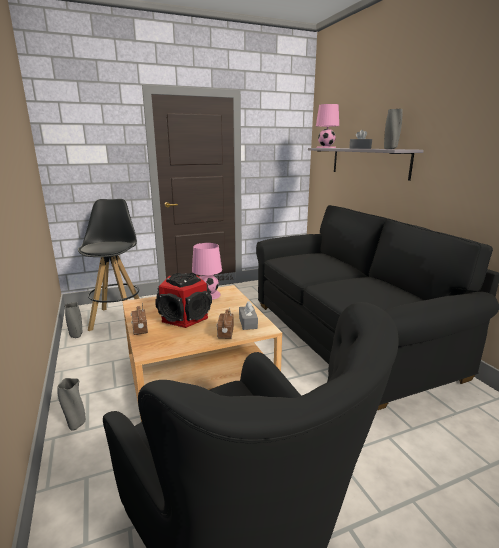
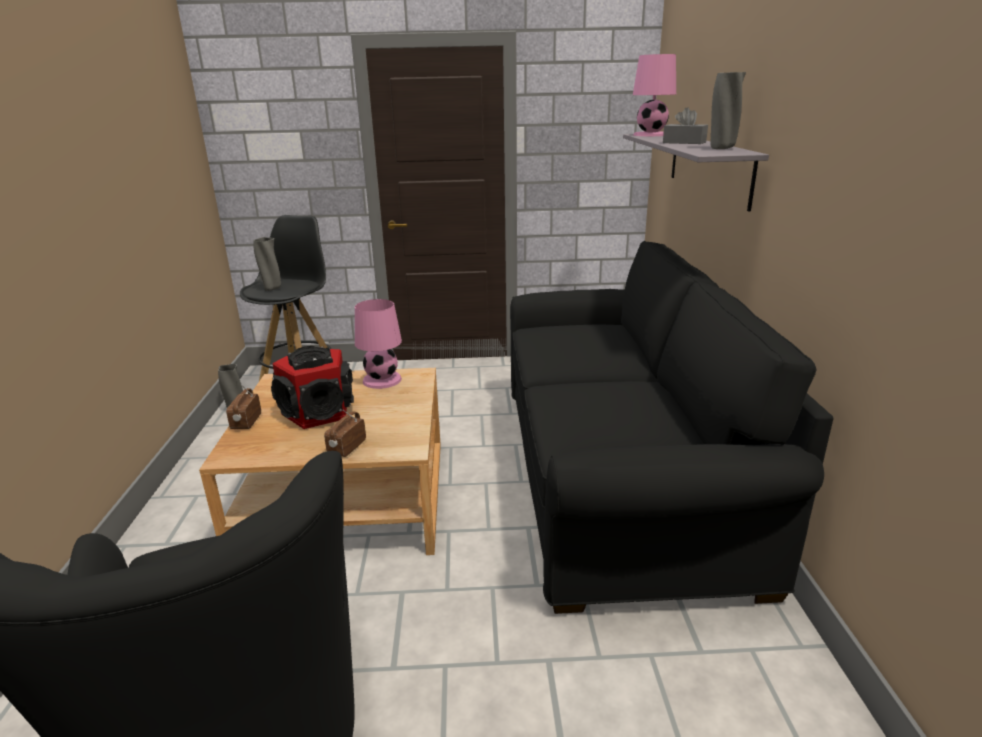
camera: 20 degrees right, 5 degrees up
grey vase [57,378,86,431] -> grey vase moved to [253,237,281,291]
grey tissue box [239,301,258,330] -> none

